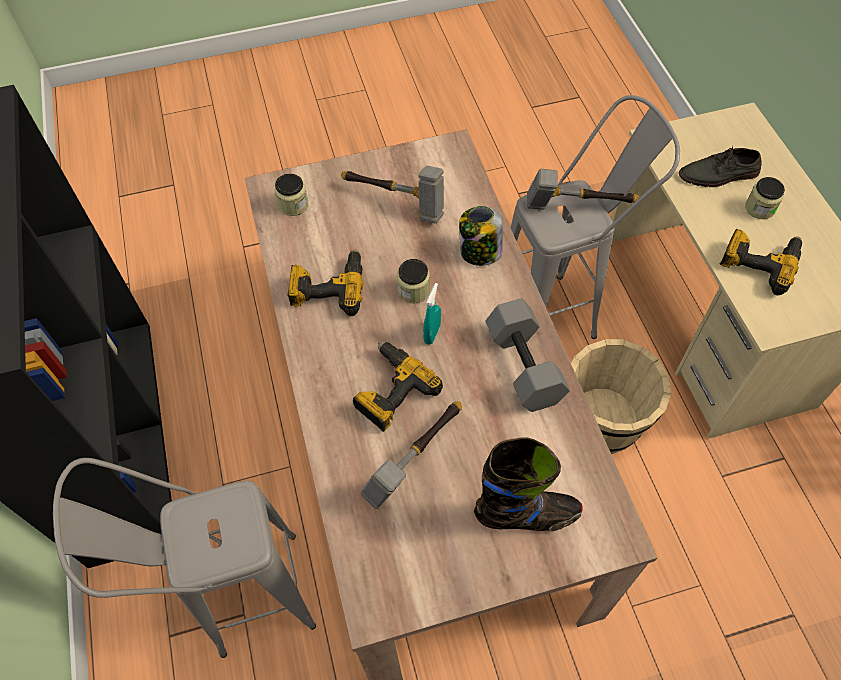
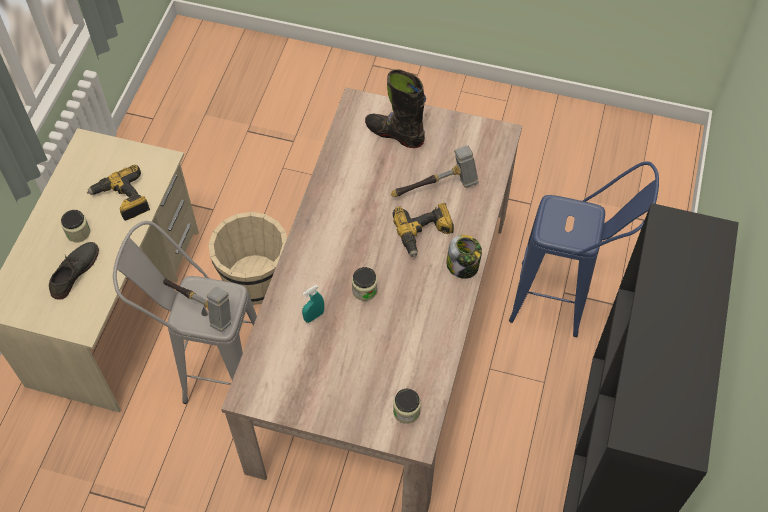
camera: 150 degrees left, 0 degrees up
grey stool [53,458,316,658] -> blue stool [509,161,659,337]
power drill [287,249,363,316] -> none
hammer [341,166,444,223] -> none
turquoise spray bottle [423,283,441,345] -> turquoise spray bottle moved to [302,285,324,323]
jar [459,206,503,266] -> jar moved to [446,235,482,279]
grey dumbbell [485,298,570,412] -> none
grey shoe [679,146,762,187] -> grey shoe turned 90 degrees counterclockwise [49,242,99,300]

